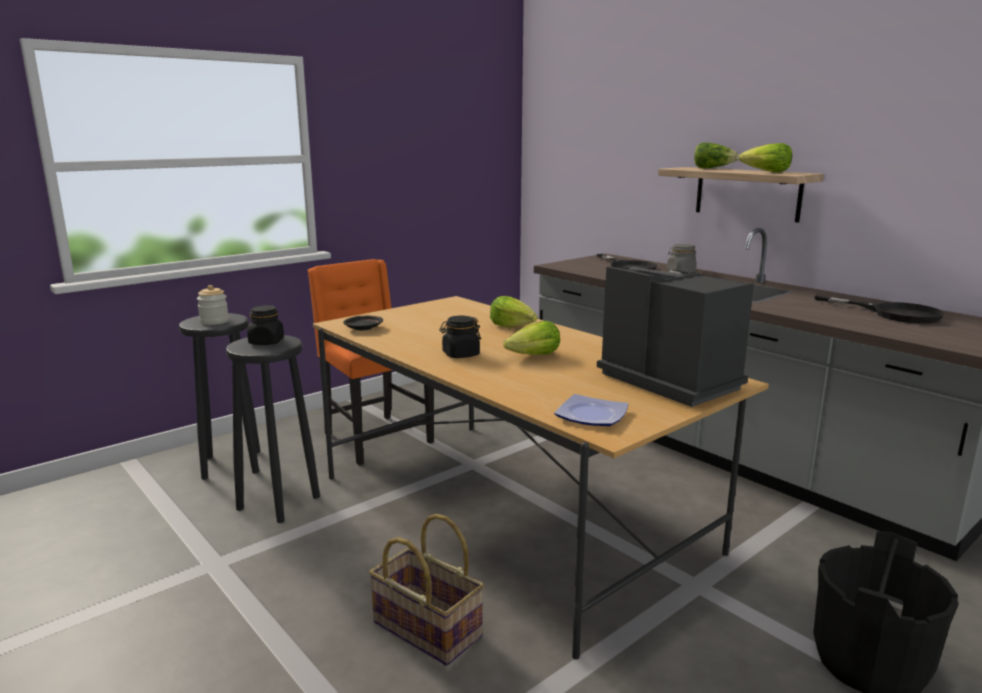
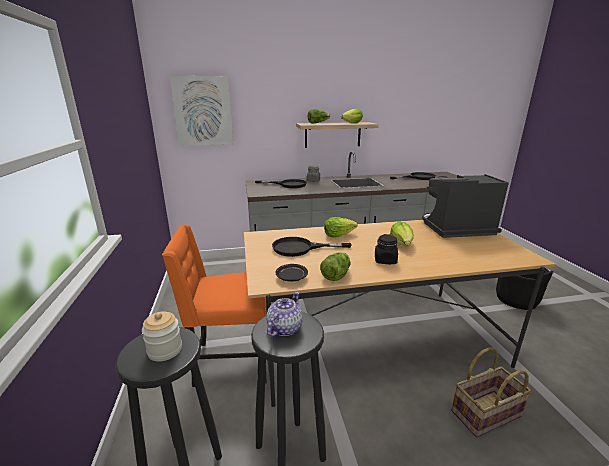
camera: 60 degrees left, 5 degrees up
black jar [247,305,284,345] -> teapot [266,292,303,337]
plate [554,394,629,426] -> none
none -> picture [170,76,233,146]
none -> black frying pan [272,237,352,257]
none -> lettuce [320,252,350,281]

